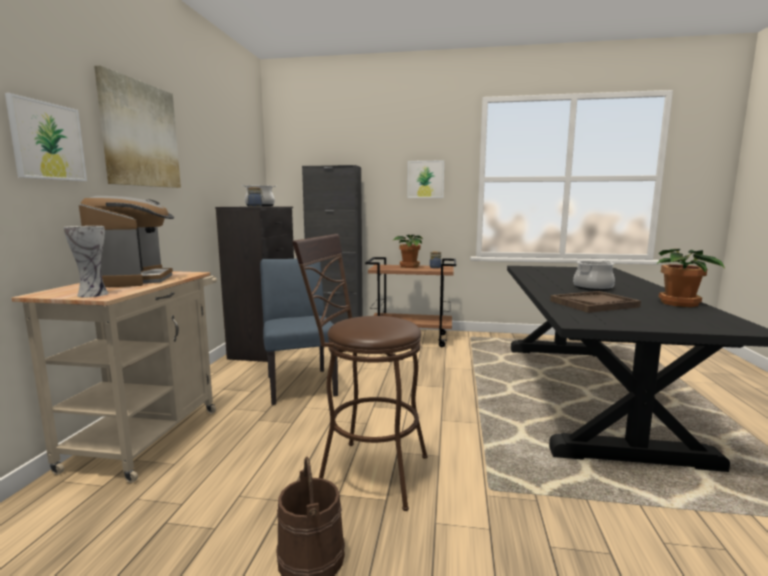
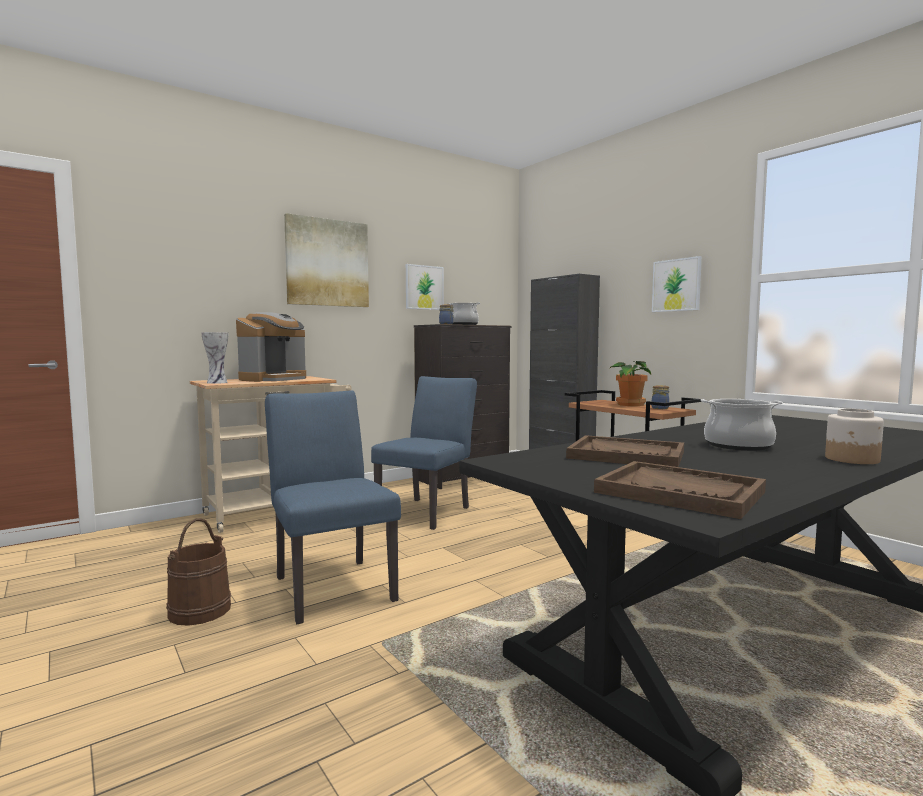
camera: 45 degrees right, 5 degrees down
picture [5,93,87,181] -> picture moved to [406,264,444,310]
brown stool [292,234,428,511] -> blue chair [265,391,401,624]
potted plant [657,249,725,307] -> none
none -> brown tray [594,461,766,519]
none -> jar [825,409,884,464]

